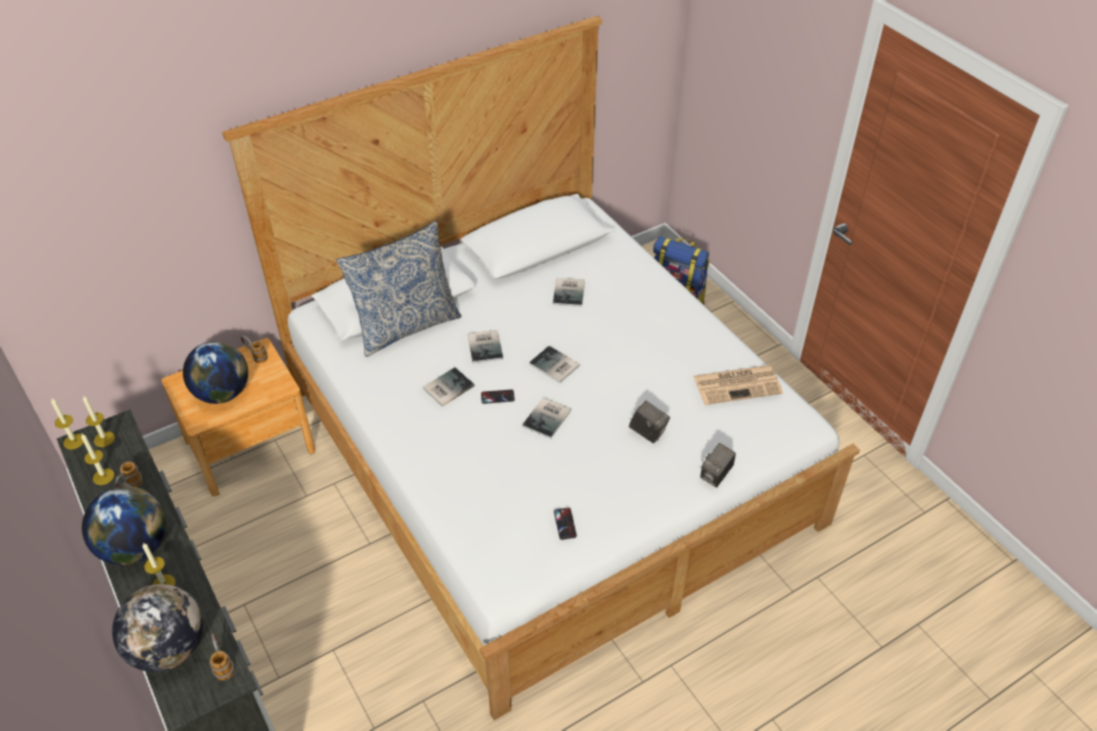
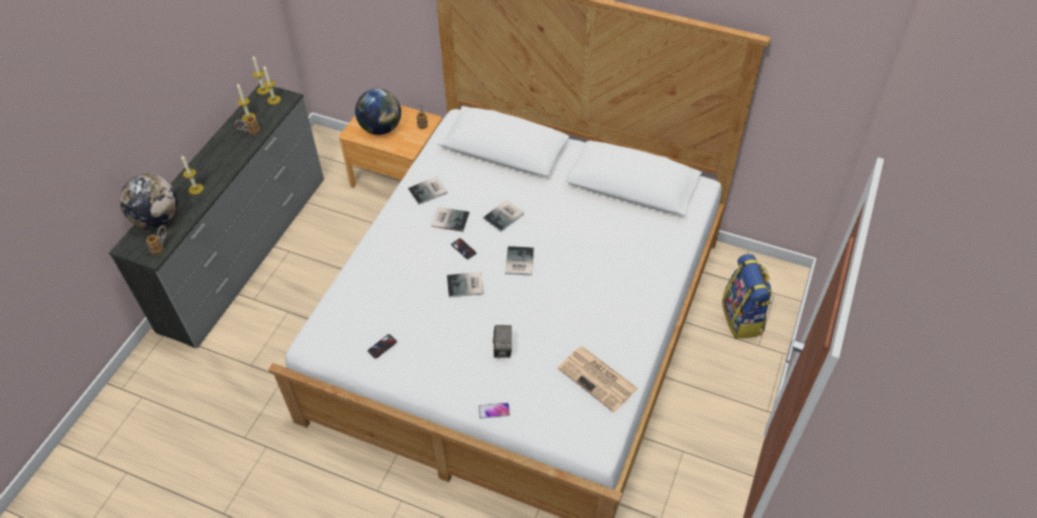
camera: 55 degrees right, 5 degrees up
globe [82,486,166,565] -> none
pillow [336,221,461,357] -> none
book [553,278,585,307] -> book moved to [408,177,447,205]
camera [700,443,736,488] -> phone [479,403,510,418]

